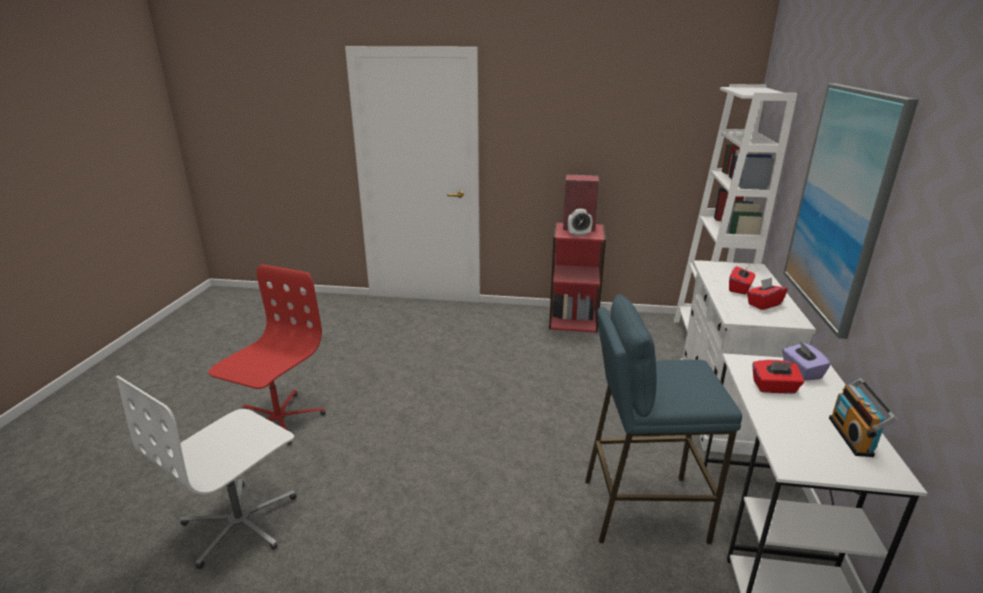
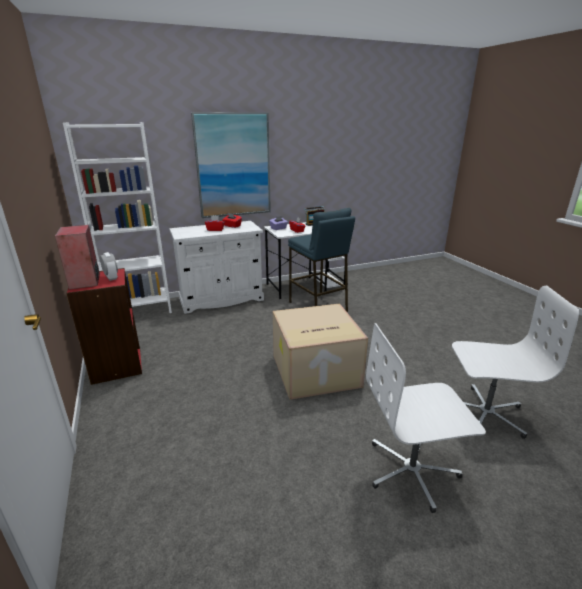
camera: 120 degrees left, 0 degrees up
red office chair [208,264,325,445] -> white office chair [366,323,486,513]
none -> cardboard box [273,303,368,400]

